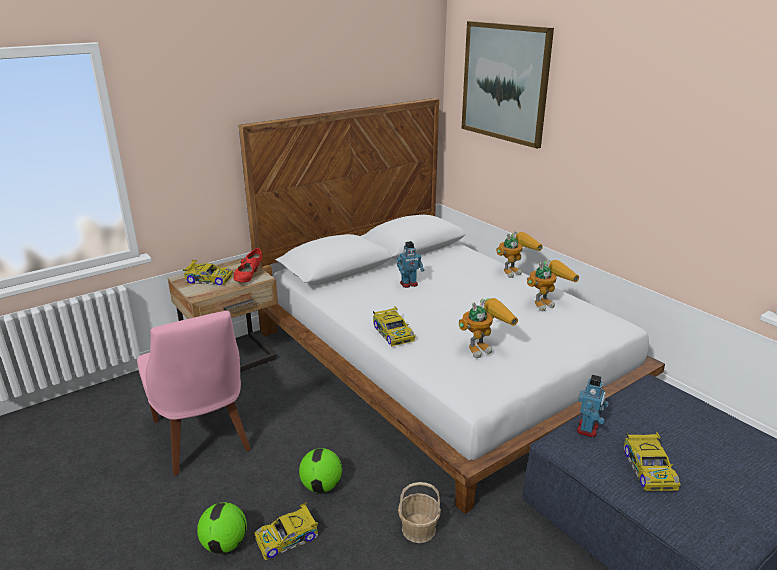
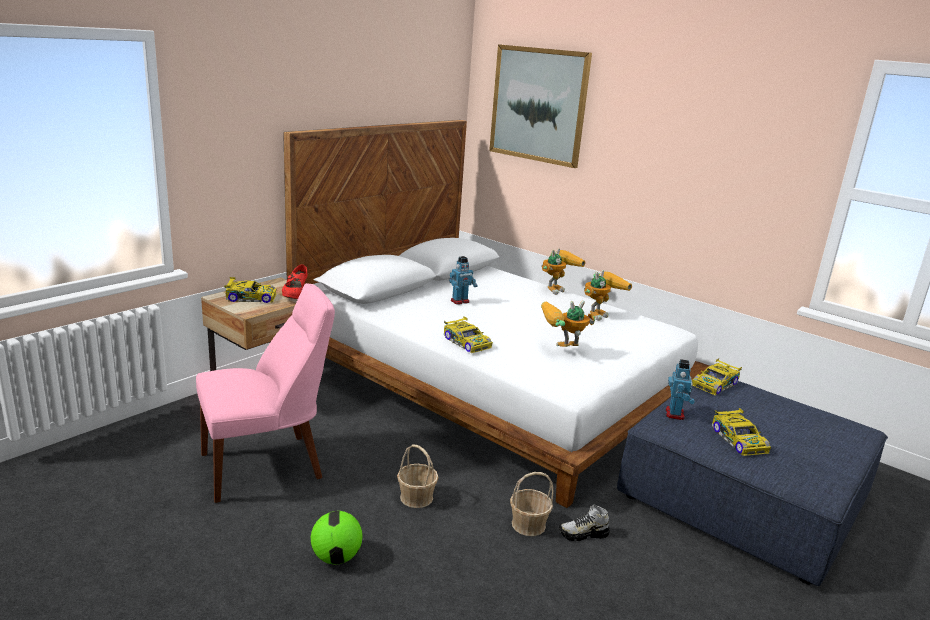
camera: 15 degrees left, 5 degrees down
pink chair [137,311,251,476] -> pink chair turned 75 degrees counterclockwise [196,283,335,503]
toy car [254,503,318,560] -> toy car moved to [692,359,742,395]
football [299,448,342,493] -> basket [397,444,439,508]
toy robot [459,298,518,358] -> toy robot turned 150 degrees counterclockwise [541,300,595,347]
none -> shoe [559,504,610,541]

